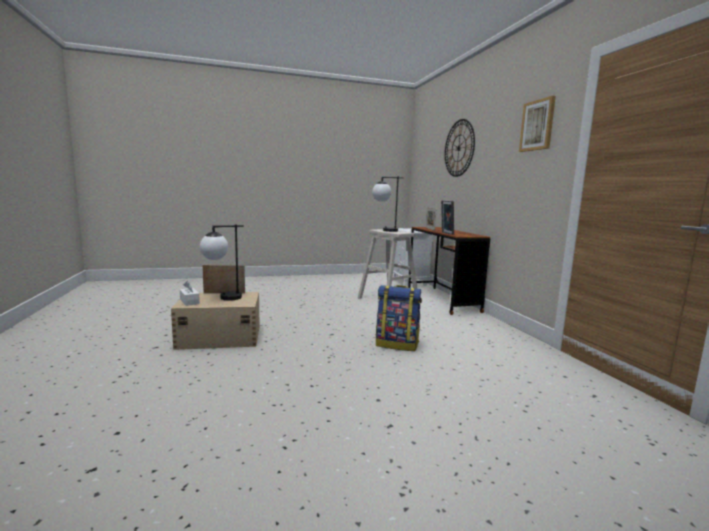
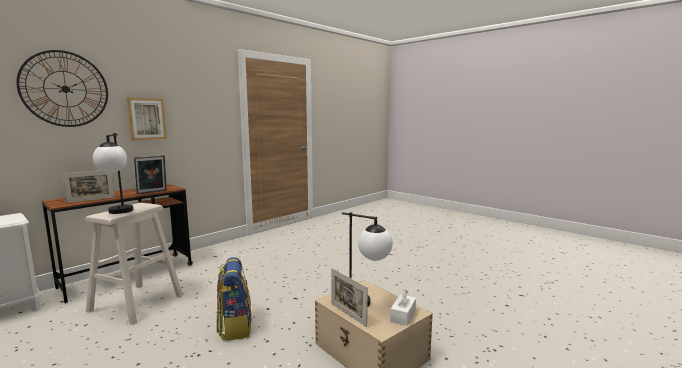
camera: 120 degrees left, 0 degrees up
backpack [376,285,422,351] -> backpack moved to [216,257,252,341]
picture [519,96,556,152] -> picture moved to [126,98,167,141]

